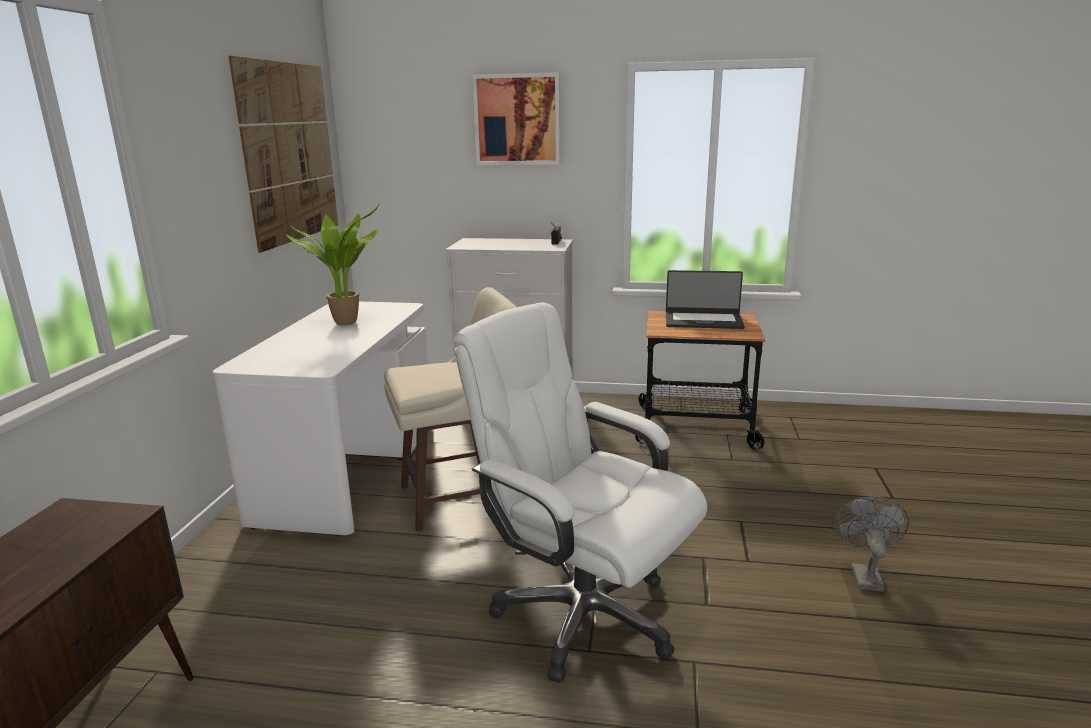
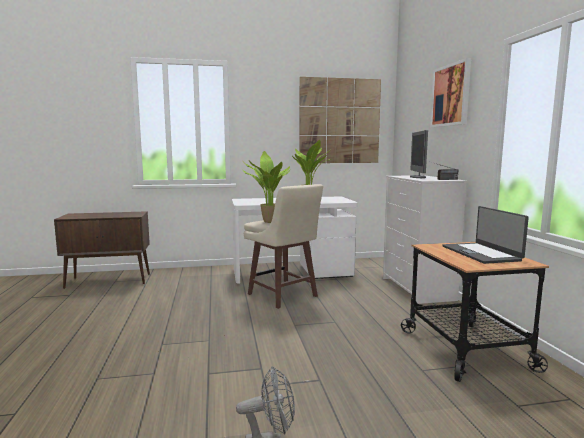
camera: 70 degrees right, 10 degrees down
white office chair [454,302,707,683] -> none
none -> potted plant [242,151,291,223]
none -> monitor [410,130,428,178]

